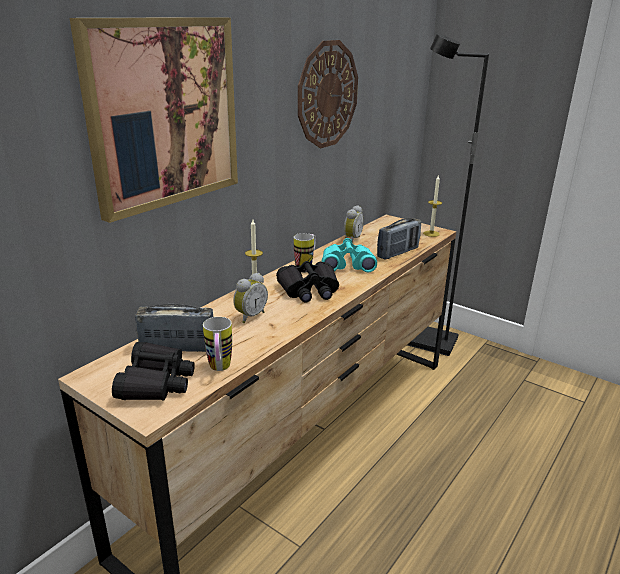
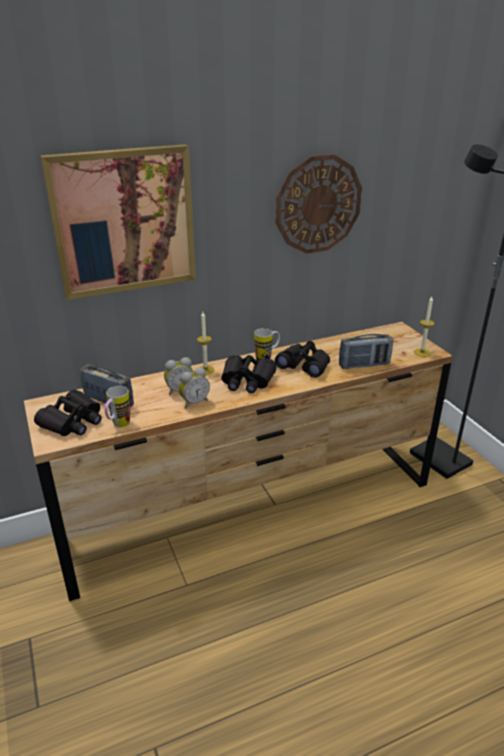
camera: 30 degrees right, 5 degrees up
turquoise binoculars [321,238,377,272] -> black binoculars [275,341,330,378]
alarm clock [344,205,364,242] -> alarm clock moved to [178,367,210,408]

